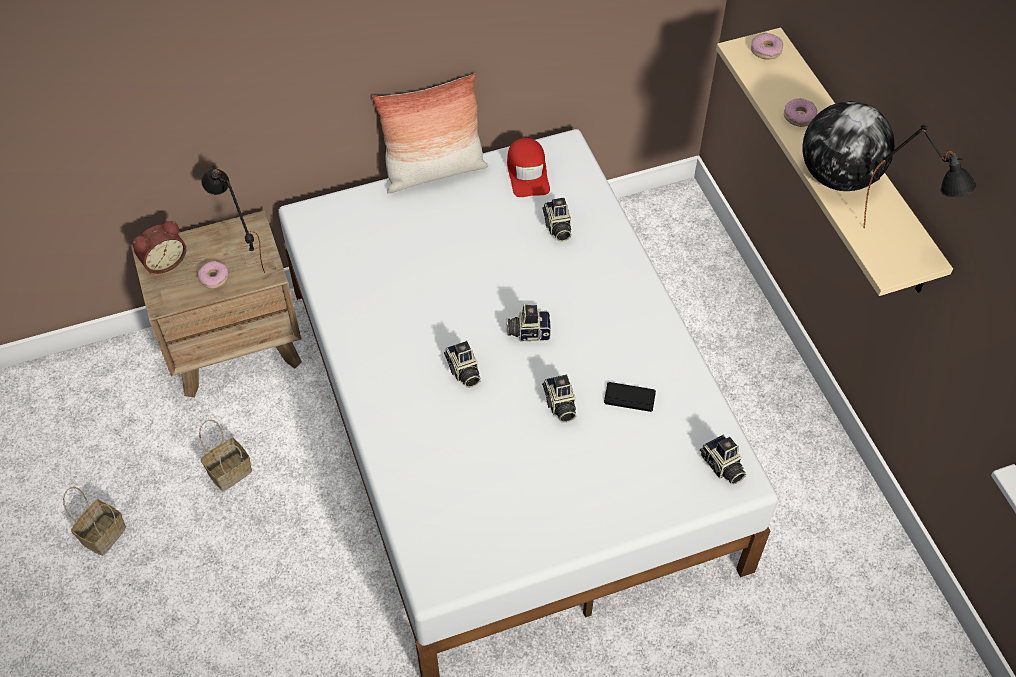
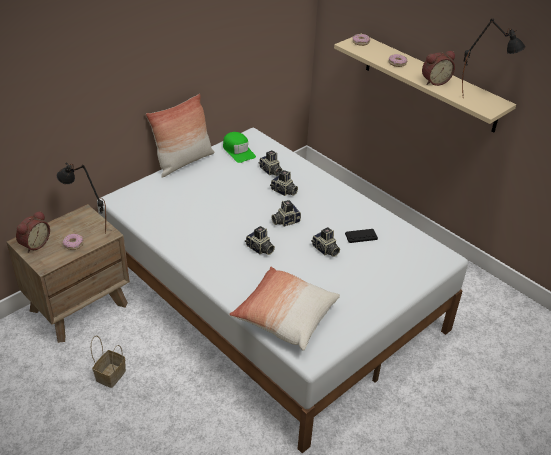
camera: 25 degrees left, 15 degrees down
basket [63,487,126,556] -> none
red cap [507,138,550,197] -> green cap [223,132,256,163]
camera [700,434,746,485] -> camera moved to [270,170,298,196]
globe [803,101,895,191] -> alarm clock [422,51,455,86]
none -> pillow [229,267,340,351]

